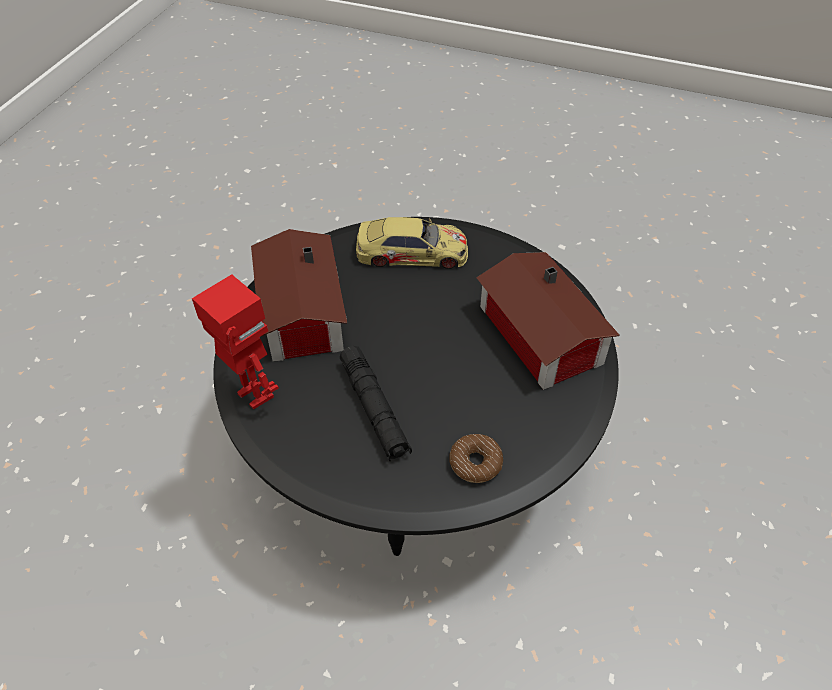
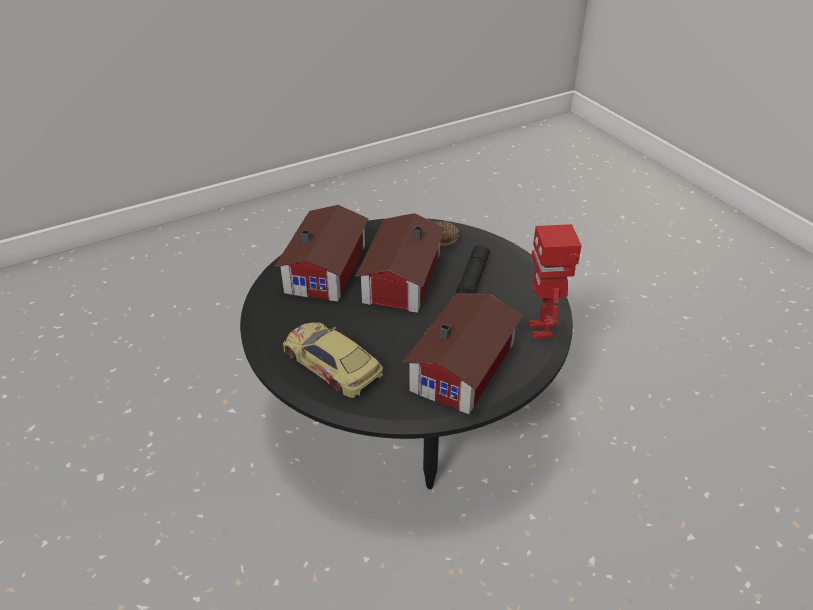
camera: 140 degrees left, 10 degrees down
none -> toy house [355,213,445,313]

